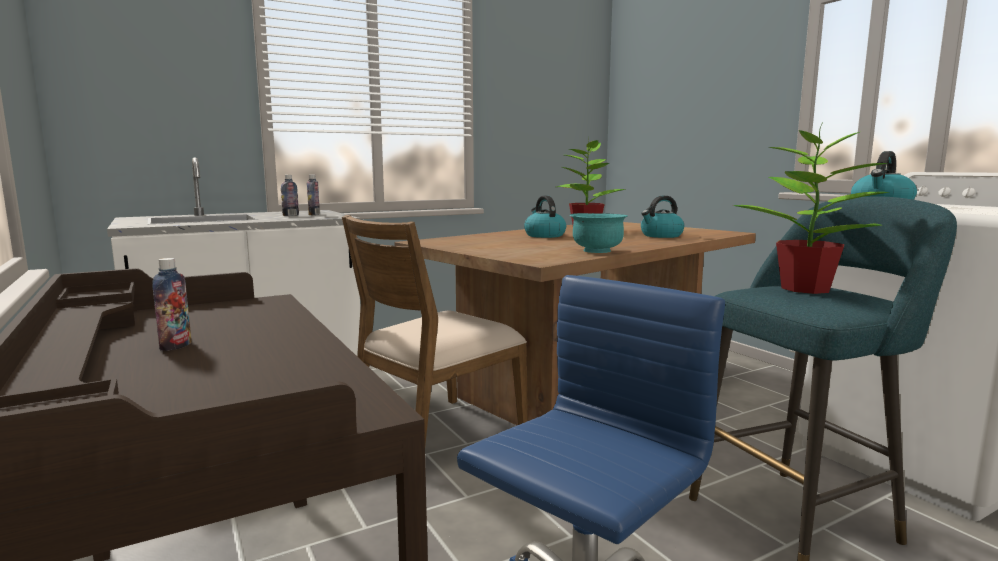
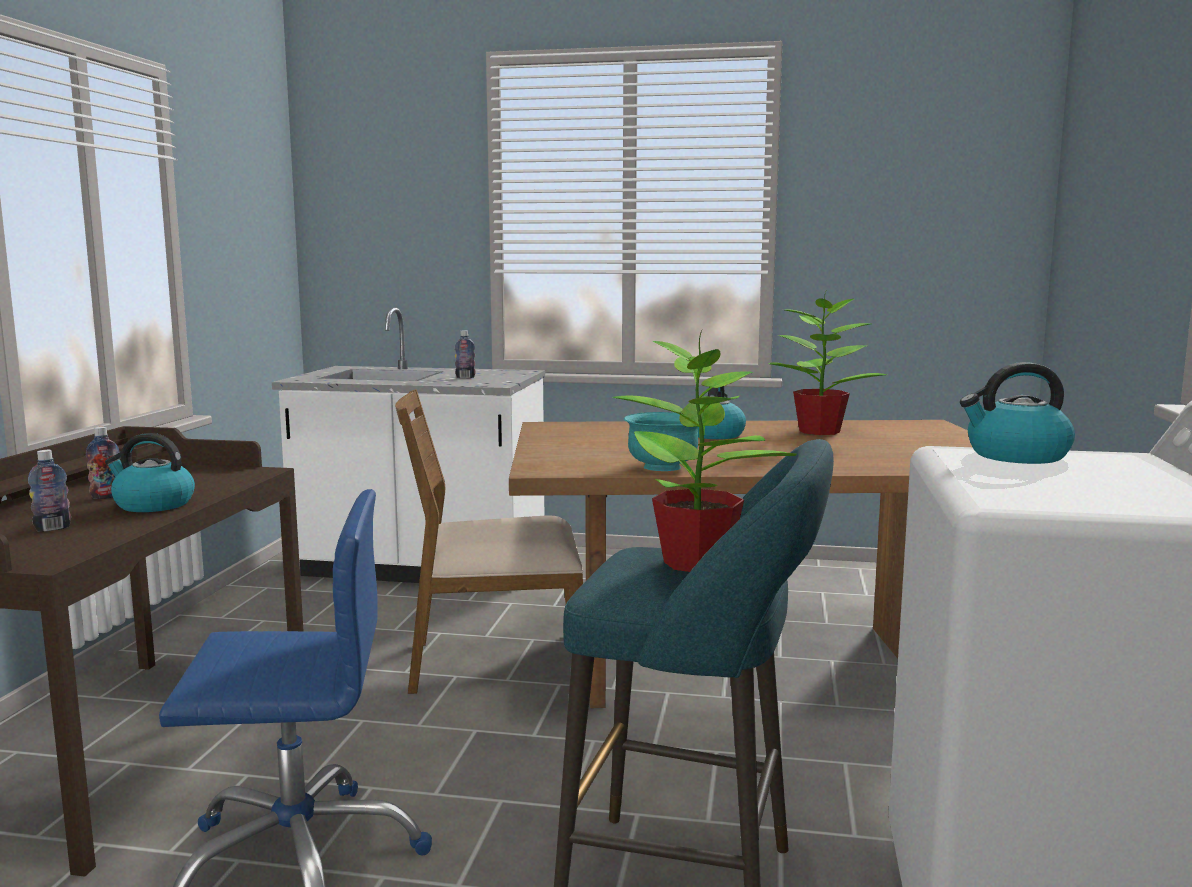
camera: 40 degrees right, 0 degrees up
bottle [307,175,320,215] -> bottle moved to [28,450,71,532]
kettle [641,196,684,238] -> kettle moved to [105,433,195,512]

